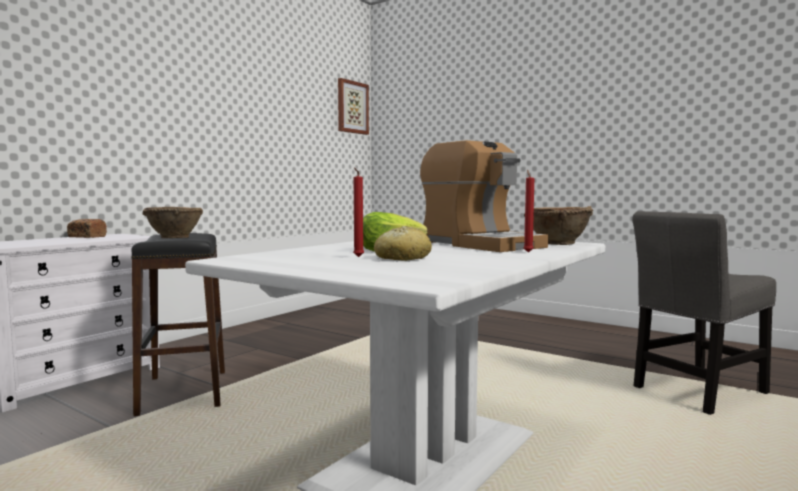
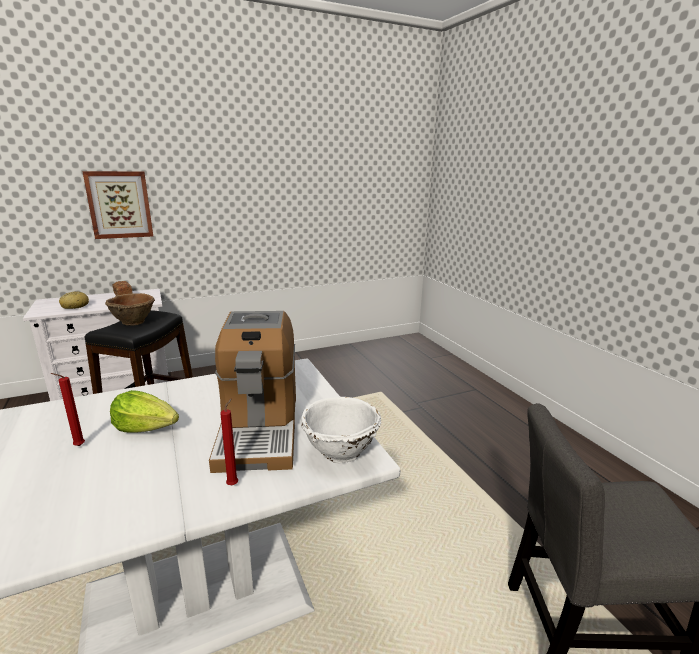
camera: 30 degrees right, 15 degrees up
picture [338,78,369,135] -> picture moved to [82,171,153,239]
bread [374,226,432,261] -> bread moved to [59,291,89,309]
brown bowl [524,206,593,245] -> white bowl [301,397,381,463]

